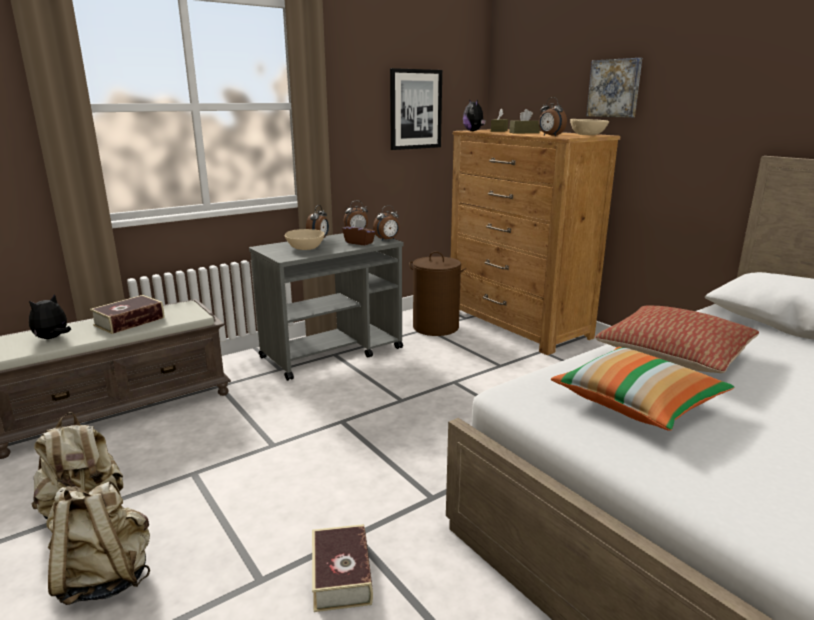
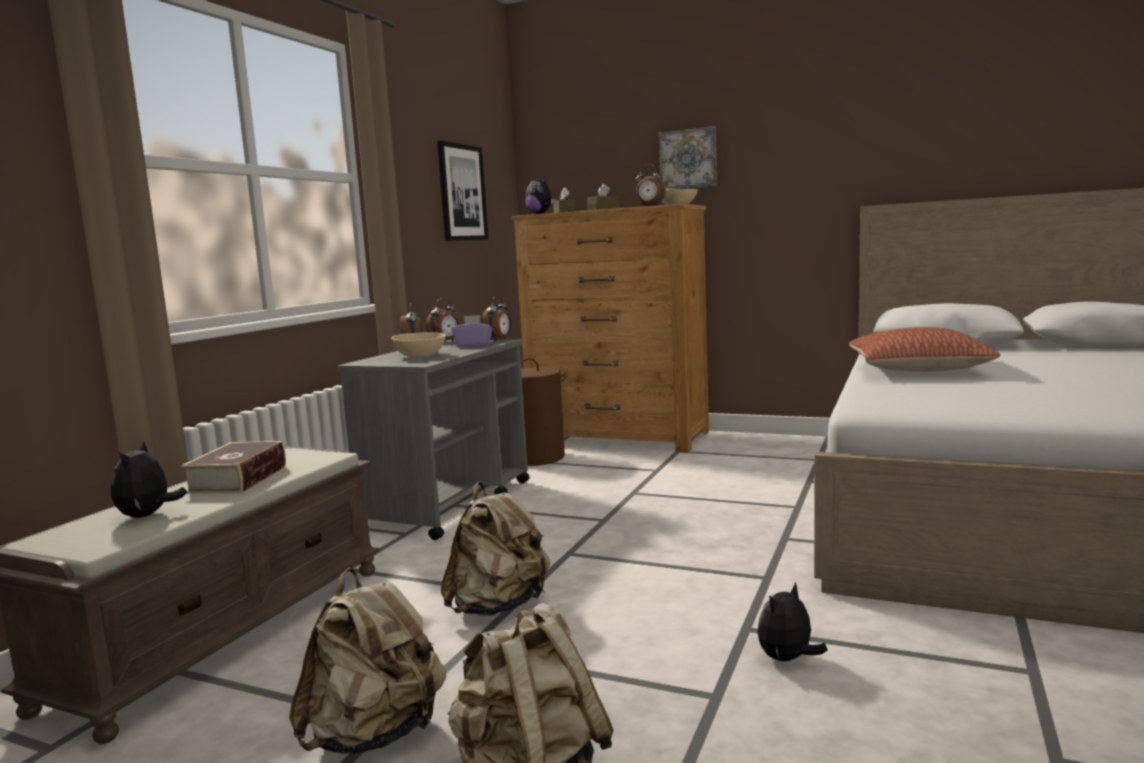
camera: 30 degrees left, 10 degrees down
book [312,524,373,612] -> plush toy [757,582,828,661]
brown tissue box [342,219,376,245] -> purple tissue box [452,315,492,347]
pillow [551,347,734,431] -> none
none -> beige backpack [441,482,550,616]

